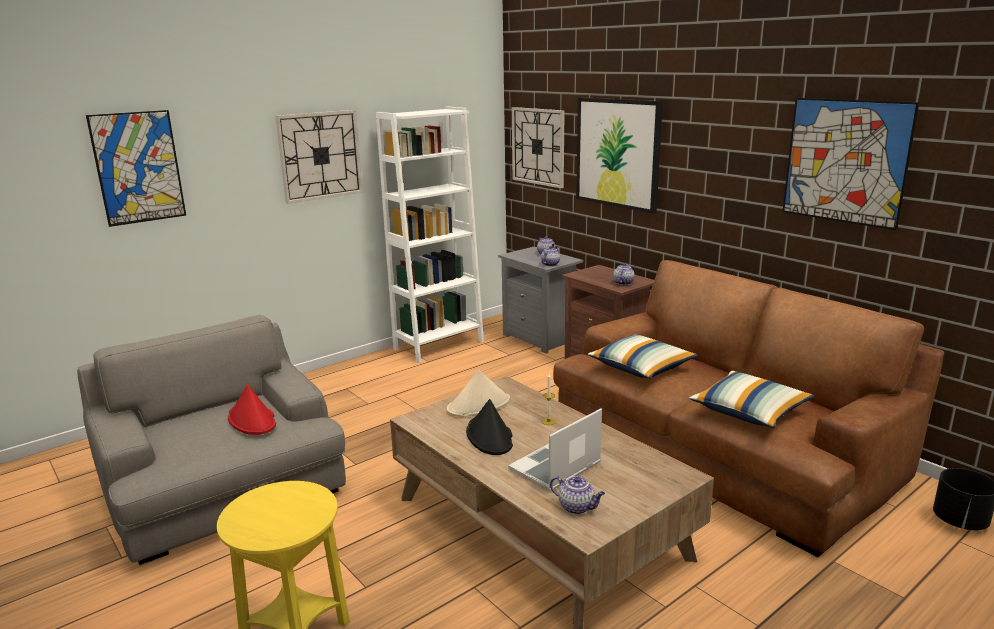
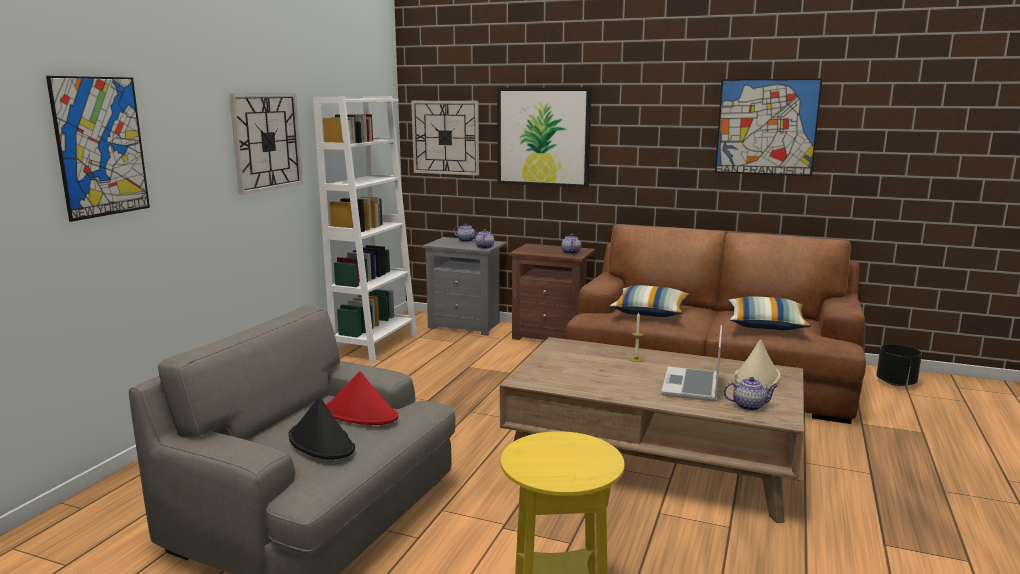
camera: 30 degrees left, 5 degrees down
beige hat [447,370,510,417] -> beige hat moved to [734,339,781,389]
black hat [466,399,513,455] -> black hat moved to [288,396,355,460]

